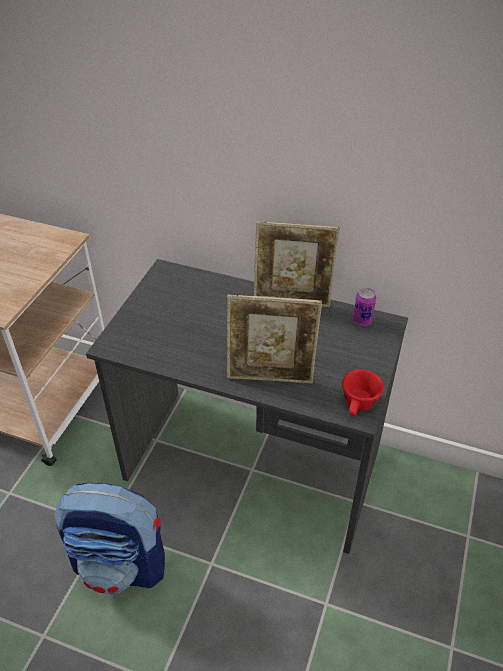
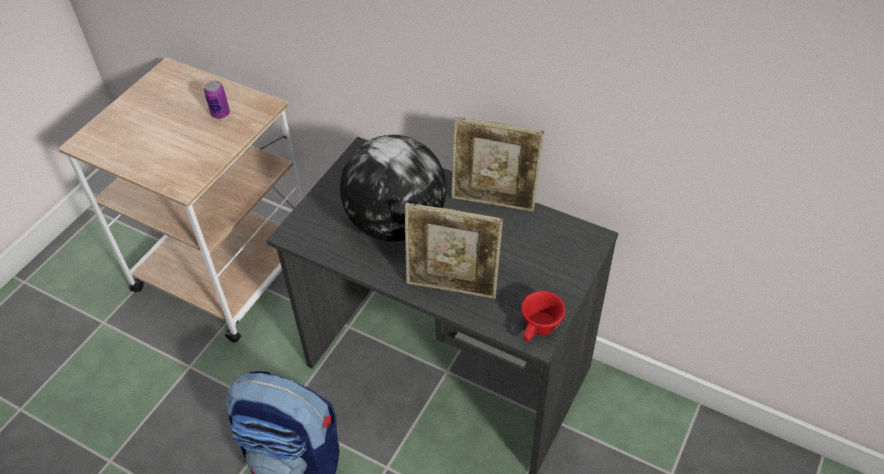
camera: 10 degrees right, 5 degrees up
can [353,288,376,326] -> can moved to [204,81,230,119]
none -> globe [340,135,447,242]

